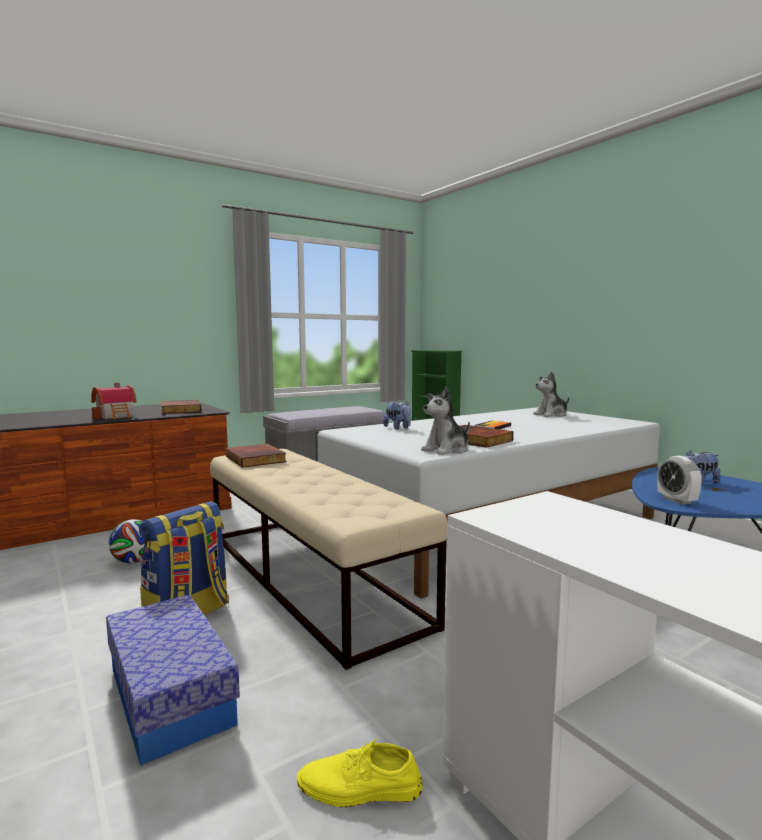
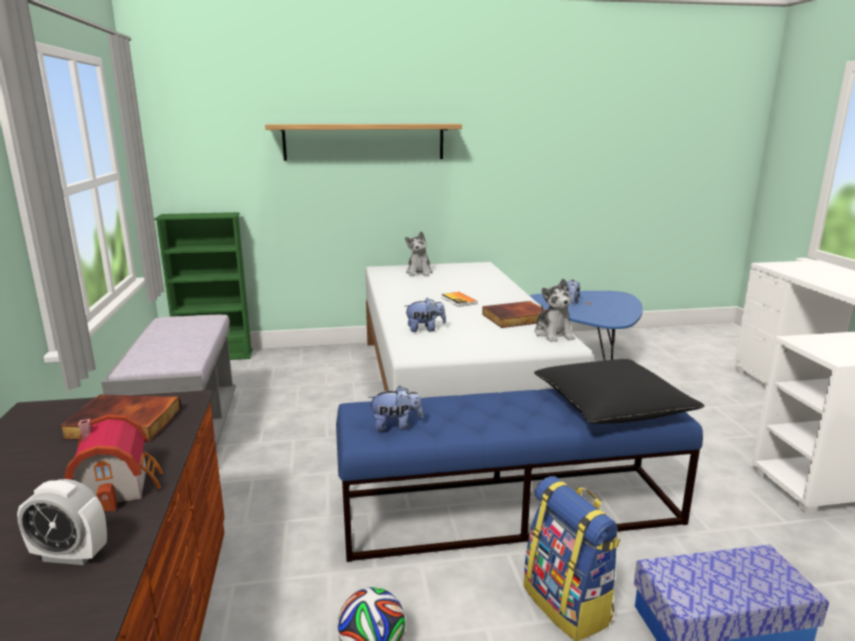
camera: 65 degrees left, 10 degrees up
beige bench [210,449,448,670] -> blue bench [336,388,703,562]
book [225,444,287,468] -> plush toy [368,386,423,431]
yellow shoe [297,738,423,807] -> none
alarm clock [657,456,702,505] -> alarm clock moved to [17,479,107,565]
none -> shelf [265,124,462,161]
none -> black pillow [534,359,705,424]

